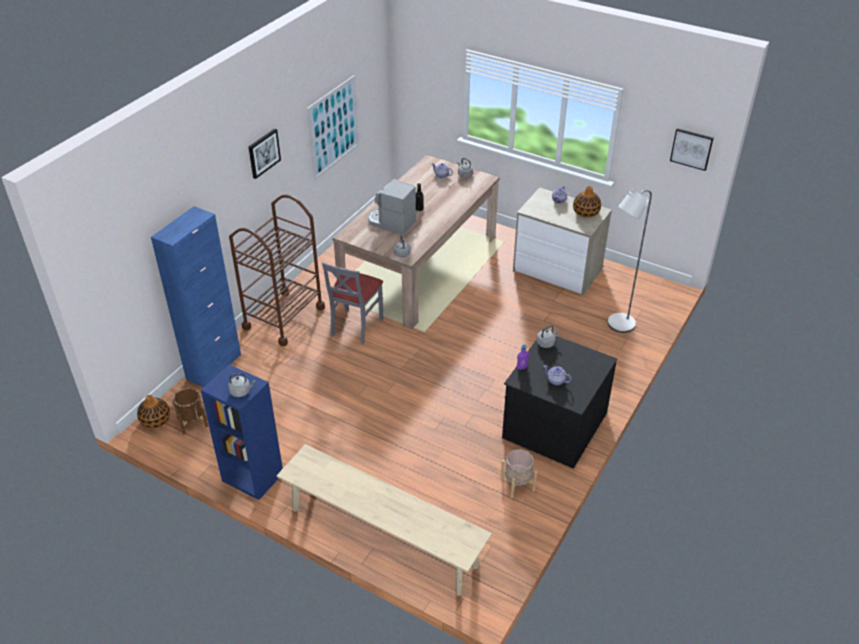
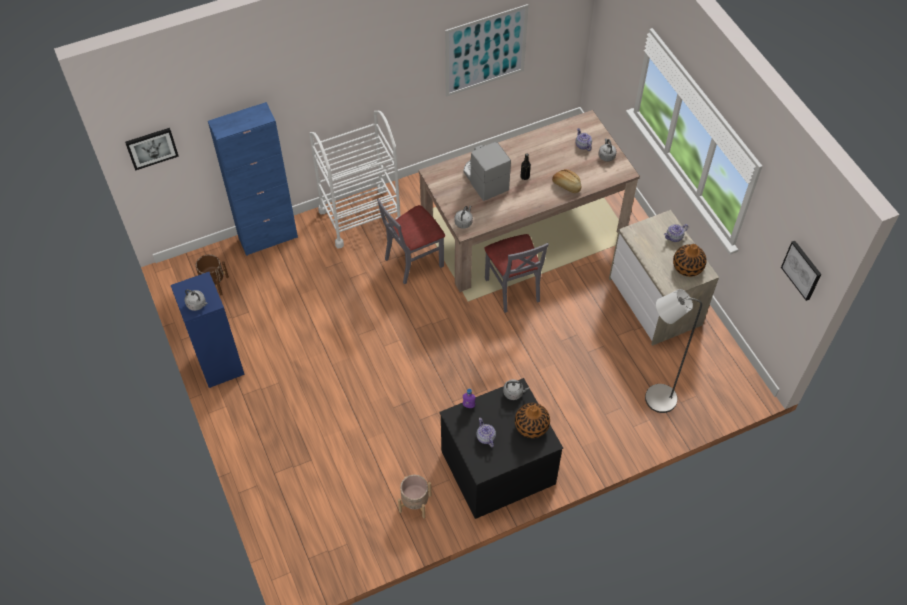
camera: 35 degrees right, 15 degrees up
vase [137,395,170,428] -> vase moved to [515,403,550,438]
brown cart [229,194,325,346] -> white cart [309,111,400,248]
picture [249,128,281,179] -> picture moved to [125,128,179,171]
beige bench [277,444,492,596] -> none
none -> grey chair [484,234,549,313]
none -> bread [552,169,581,193]

